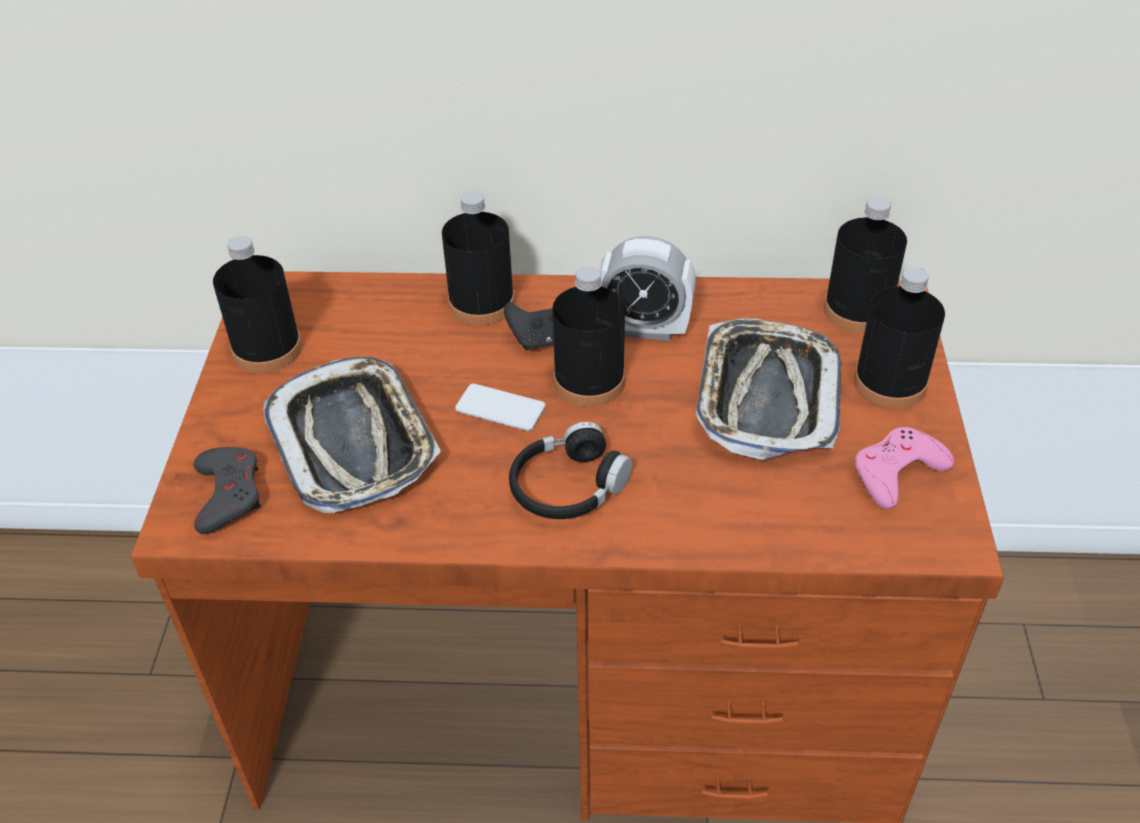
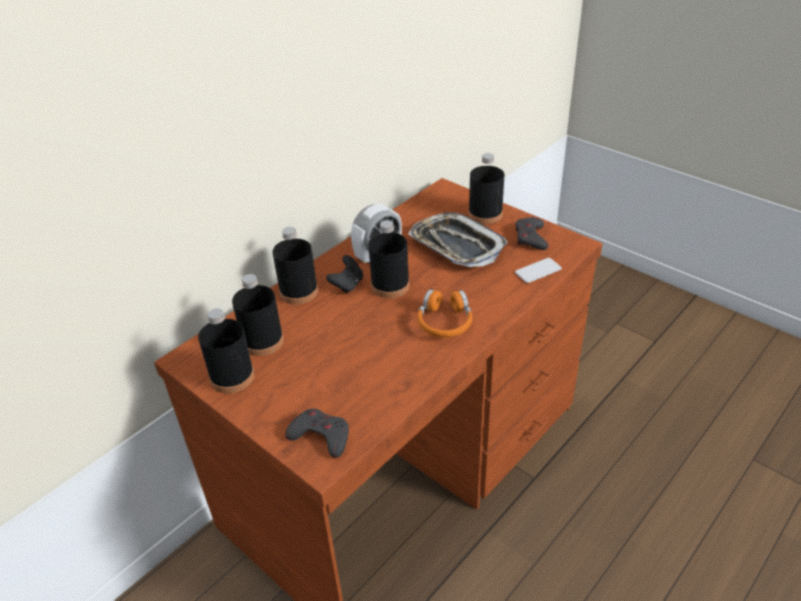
camera: 50 degrees left, 5 degrees down
tray [263,357,441,514] -> none
phone [455,384,545,431] -> phone moved to [515,258,562,283]
black headphones [509,422,632,519] -> orange headphones [417,289,472,338]
black bottle [824,197,907,333] -> black bottle moved to [232,274,284,356]
pink game controller [855,427,954,509] -> grey game controller [515,217,549,250]

